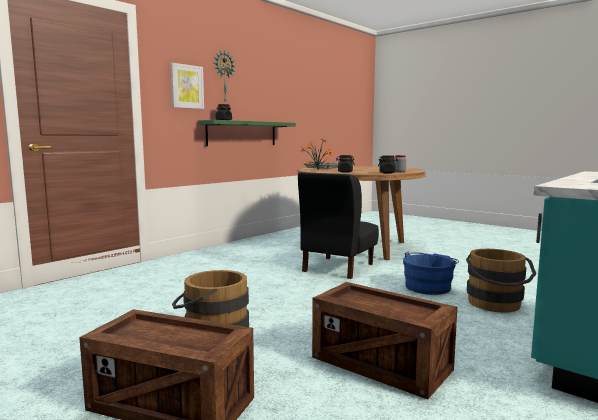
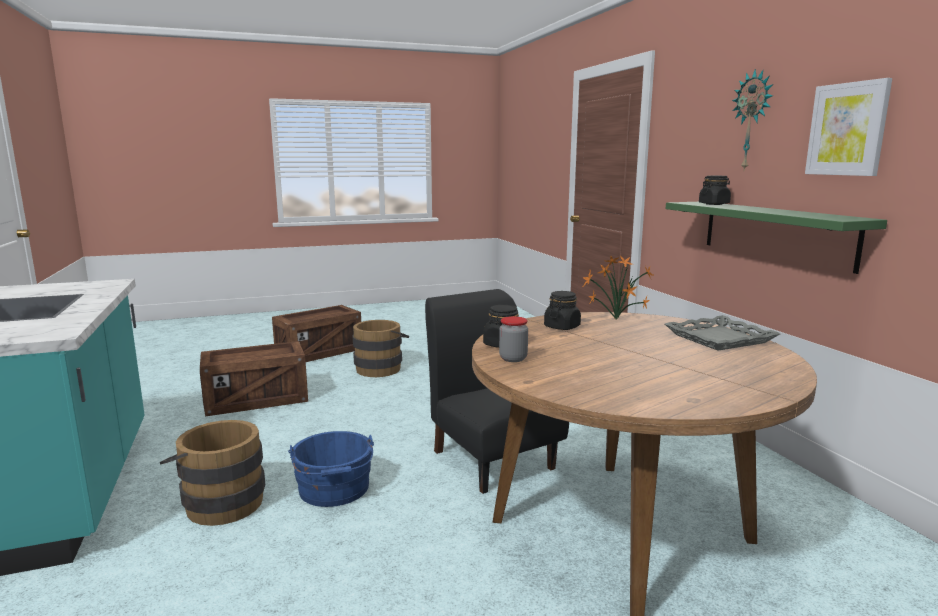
camera: 120 degrees right, 5 degrees up
picture [170,63,204,109] -> picture moved to [805,78,892,176]

